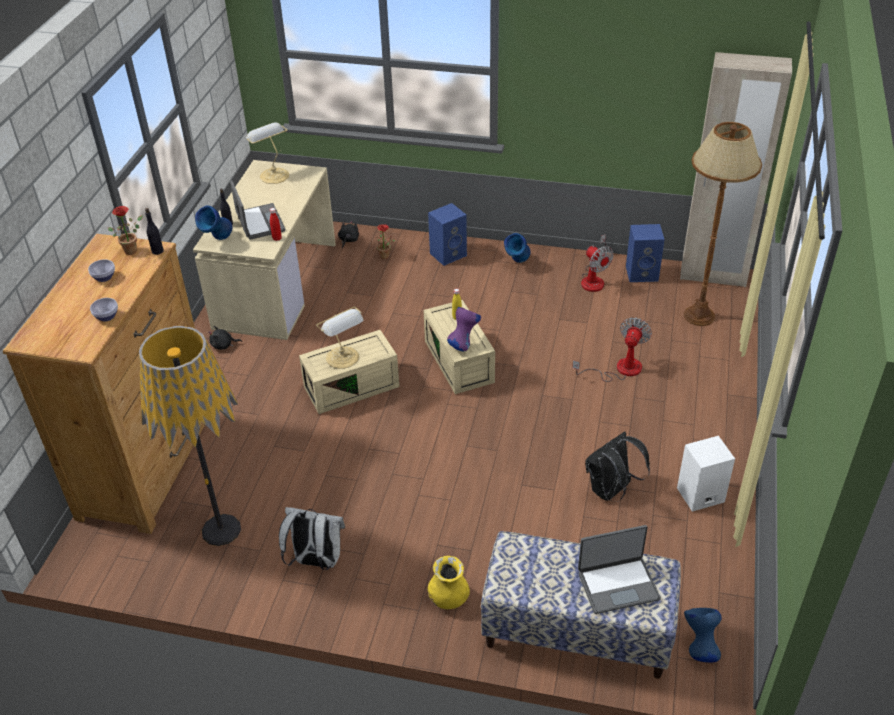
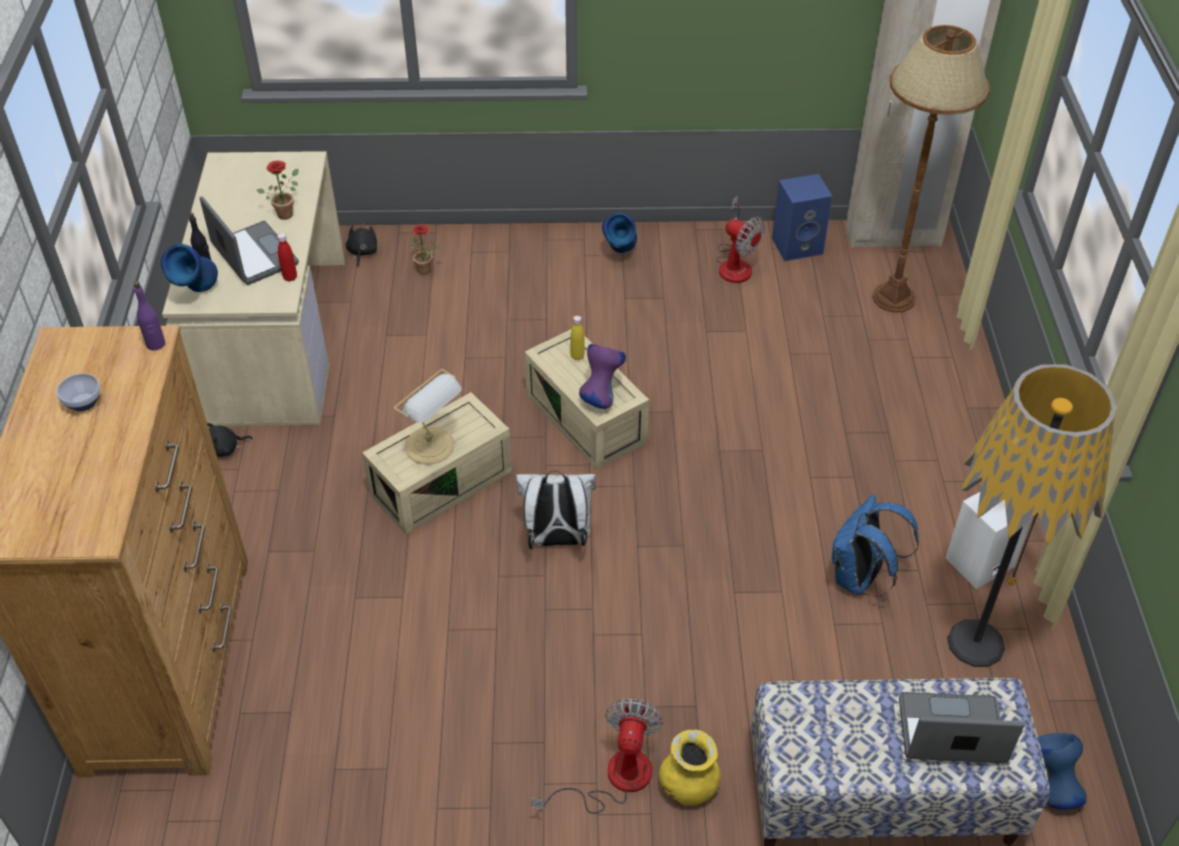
camera: 15 degrees left, 5 degrees up
bowl [90,298,118,321] -> none
potted plant [108,206,143,255] -> potted plant moved to [257,160,299,220]
floor lamp [139,326,241,546] -> floor lamp moved to [947,364,1116,667]
black bottle [145,208,164,255] -> purple bottle [133,281,165,350]
table lamp [246,122,289,184] -> none
white backpack [279,507,345,570] -> white backpack moved to [515,470,596,550]
blue speaker [428,203,467,266] -> none
fan [573,317,652,382] -> fan moved to [531,698,663,814]
laptop [578,525,661,614] -> laptop turned 150 degrees counterclockwise [899,692,1024,763]
black backpack [585,431,650,502] -> blue backpack [832,494,919,596]

